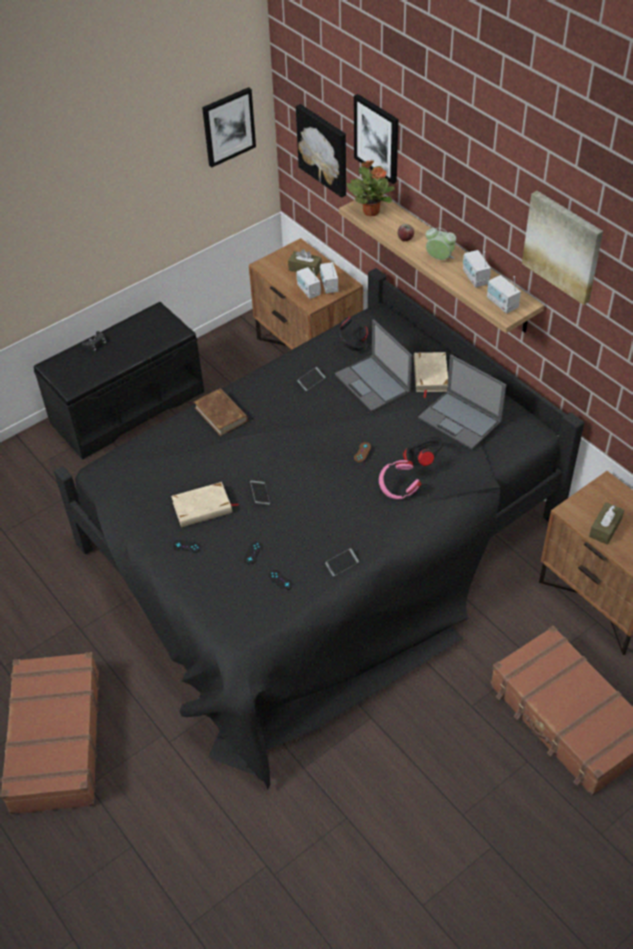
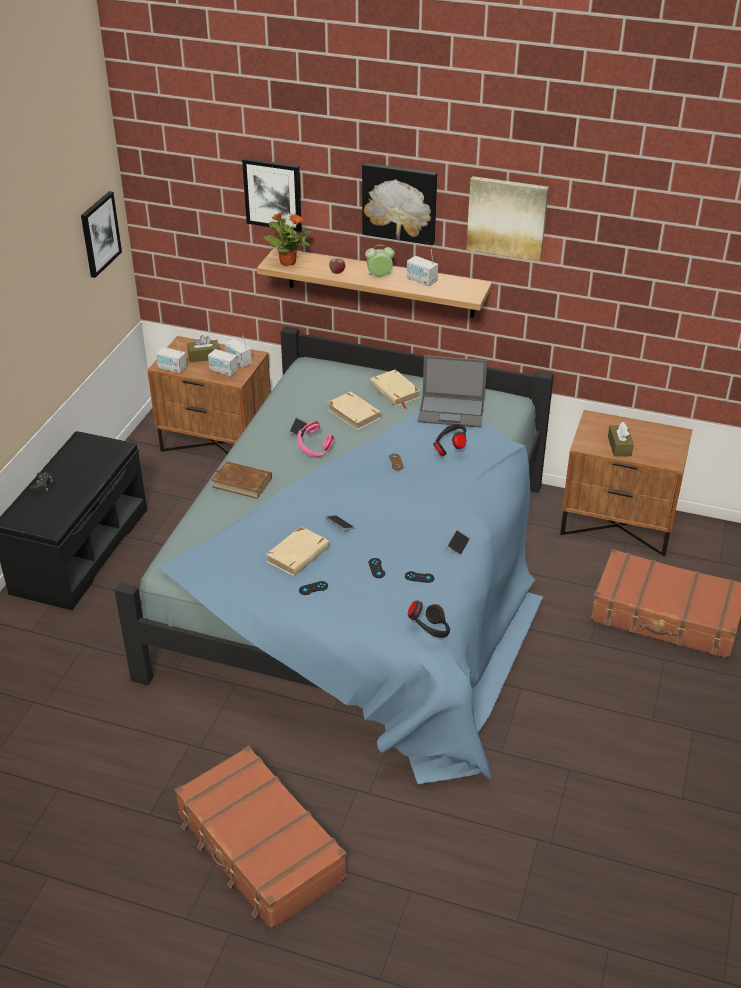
camera: 35 degrees left, 10 degrees down
black bed [54,268,584,790] -> blue bed [115,326,554,784]
picture [296,104,346,198] -> picture moved to [362,163,437,245]
laptop [335,319,412,412] -> beige book [327,391,381,430]
black headphones [337,316,369,351] -> black headphones moved to [408,600,450,638]
pink headphones [379,460,421,499] -> pink headphones moved to [297,421,334,457]
radio [487,275,521,314] -> radio moved to [156,341,187,374]

